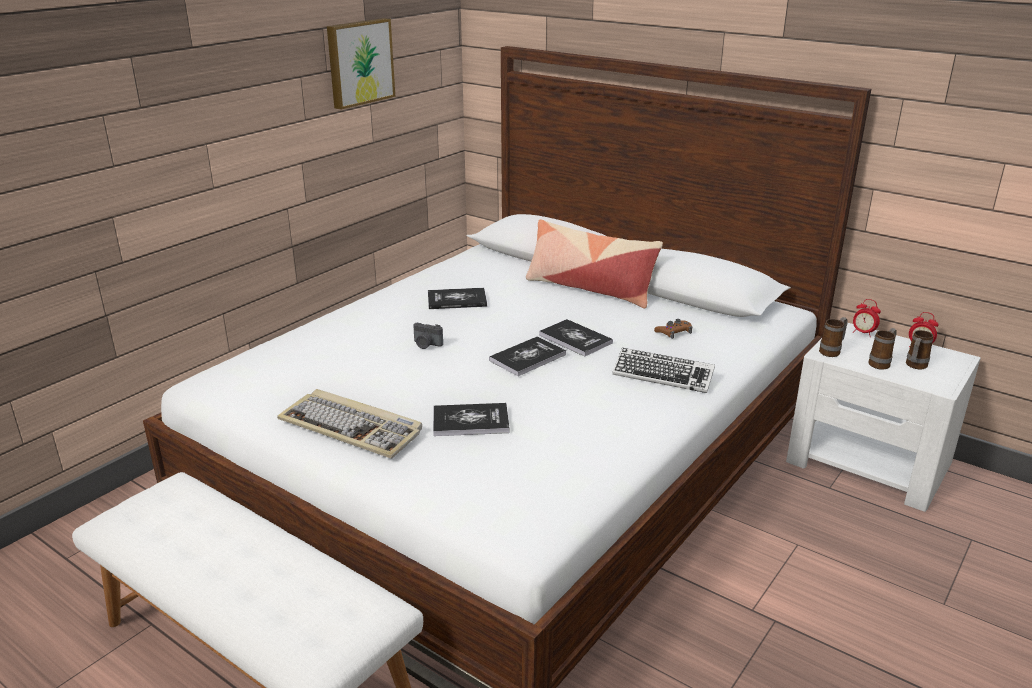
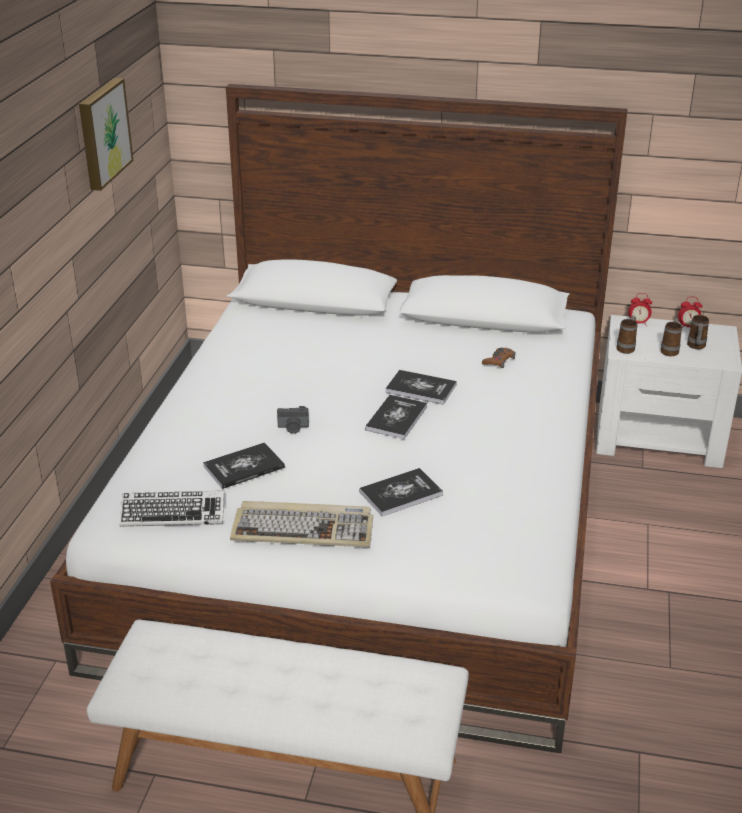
camera: 25 degrees left, 5 degrees up
book [428,288,487,309] -> book moved to [203,442,285,489]
pillow [526,219,663,309] -> none
keyboard [612,348,715,393] -> keyboard moved to [119,491,224,527]

